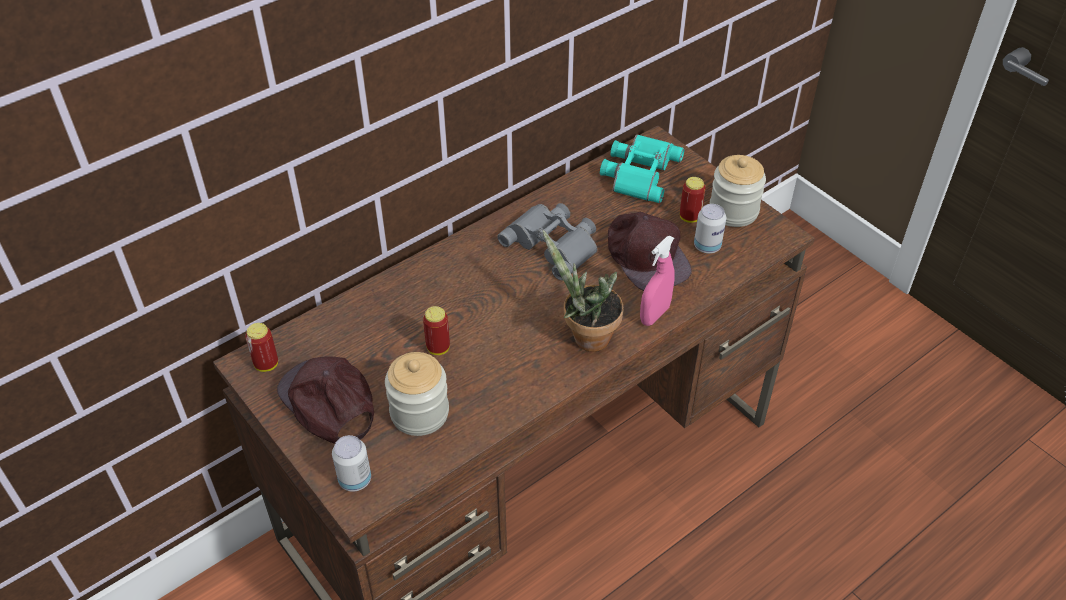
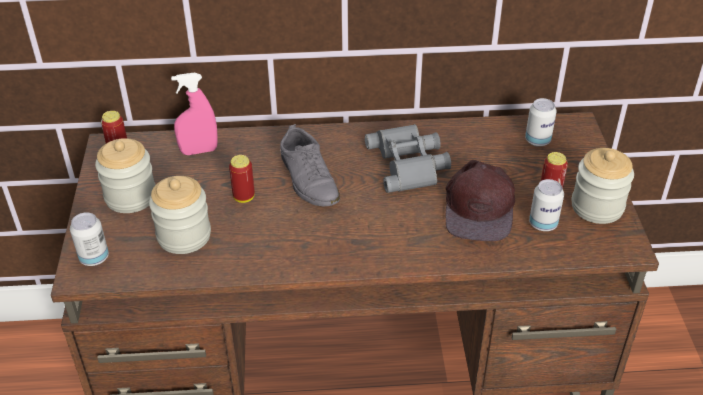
camera: 35 degrees right, 5 degrees down
brown cap [277,356,374,444] -> jar [95,138,156,213]
potted plant [543,230,623,352] -> none
turquoise binoculars [600,134,684,203] -> can [525,98,557,147]
pink spray bottle [640,236,675,326] -> pink spray bottle moved to [171,72,218,155]
none -> grey shoe [280,124,340,206]

